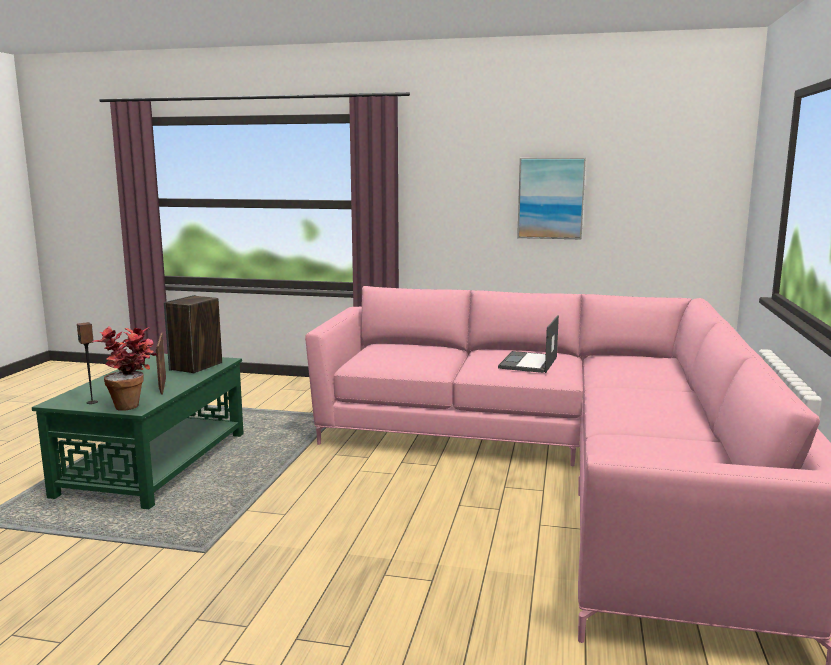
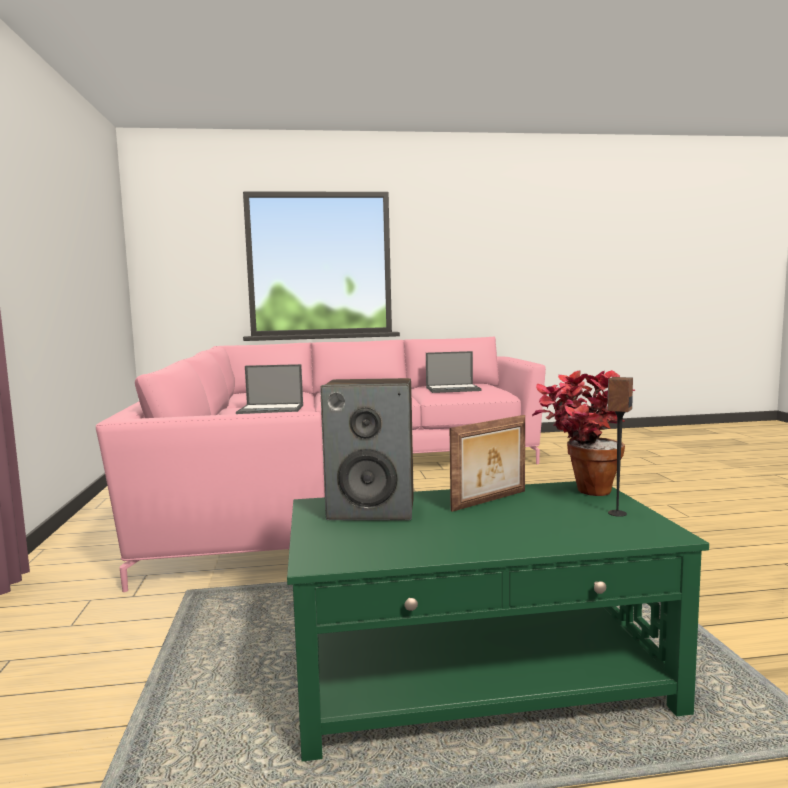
camera: 110 degrees left, 5 degrees down
picture [517,158,586,239] -> none
none -> laptop [426,351,482,393]

